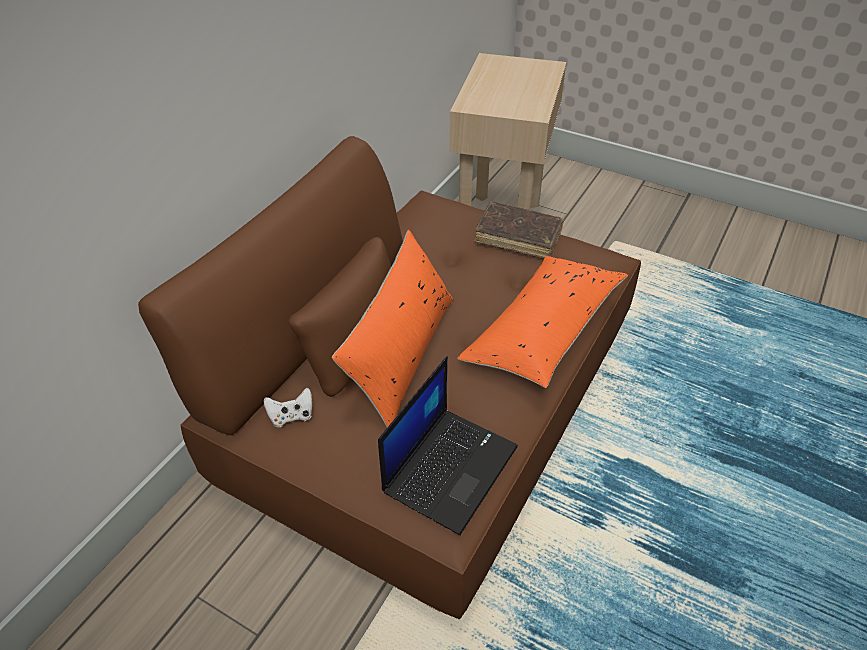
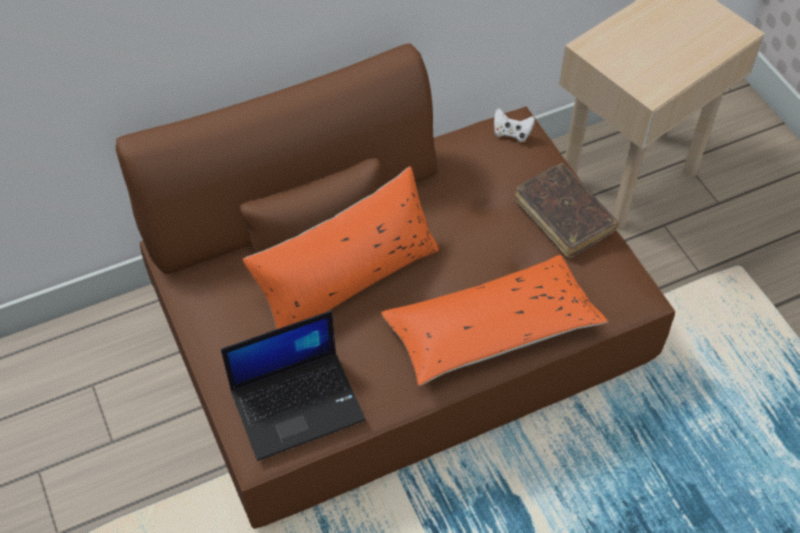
camera: 35 degrees right, 10 degrees up
white game controller [264,388,312,427] -> white game controller moved to [494,108,535,142]

